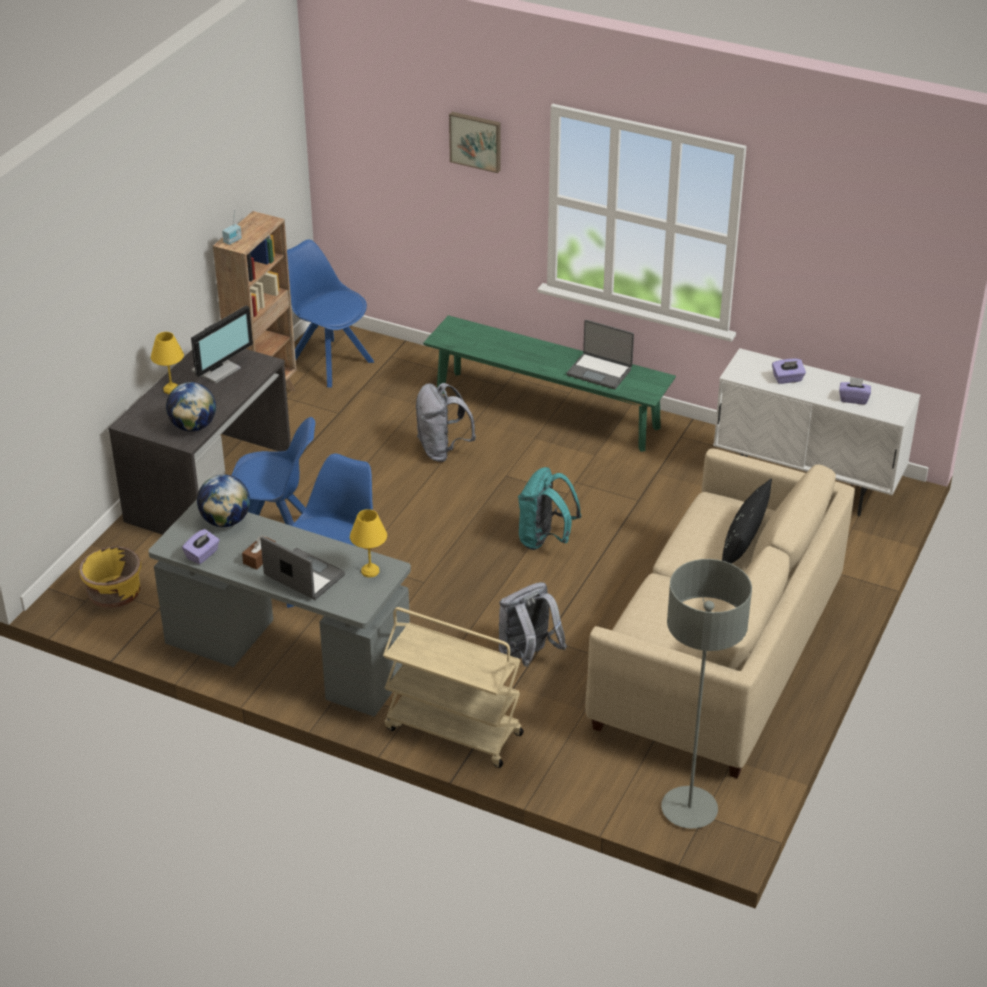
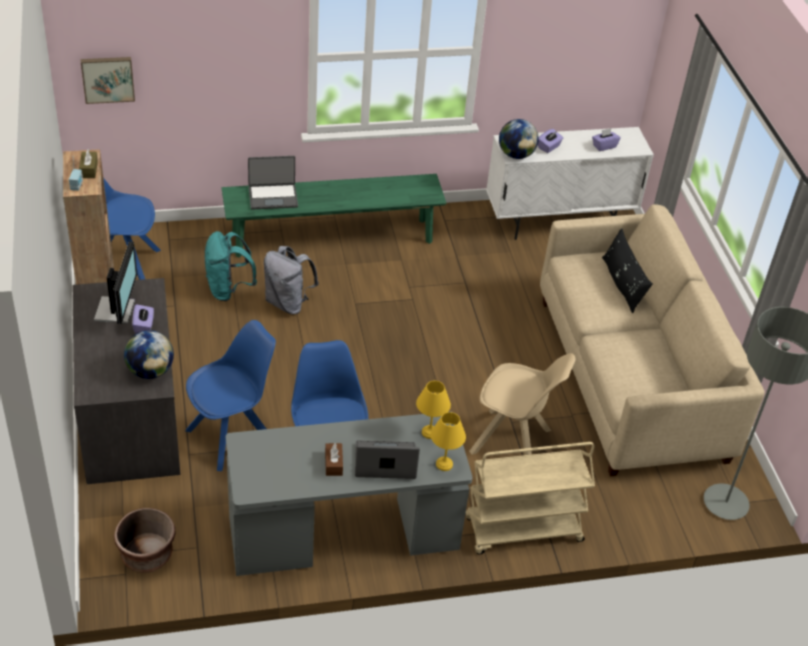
camera: 40 degrees left, 5 degrees up
yellow planter [79,546,141,609] -> brown planter [114,508,175,573]
yellow table lamp [151,332,184,394] -> yellow table lamp moved to [431,412,466,471]
purple tissue box [182,529,220,564] -> purple tissue box moved to [132,304,154,333]
globe [197,474,250,527] -> globe moved to [499,119,539,159]
picture [449,112,501,173] -> picture moved to [81,57,135,104]
grey backpack [499,582,567,667] -> beige chair [469,353,576,455]
turquoise backpack [518,467,581,550] -> turquoise backpack moved to [205,231,257,301]
laptop [567,320,634,389] -> laptop moved to [248,156,298,210]
none -> brown tissue box [79,149,98,178]

